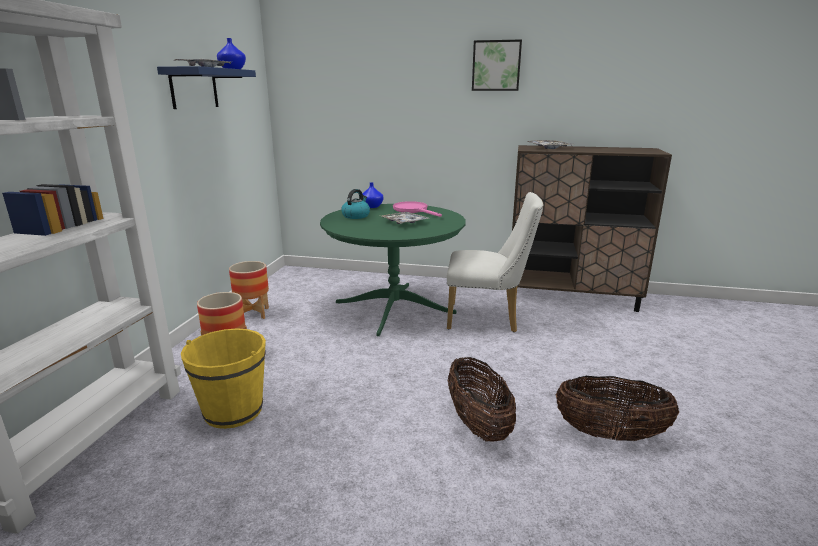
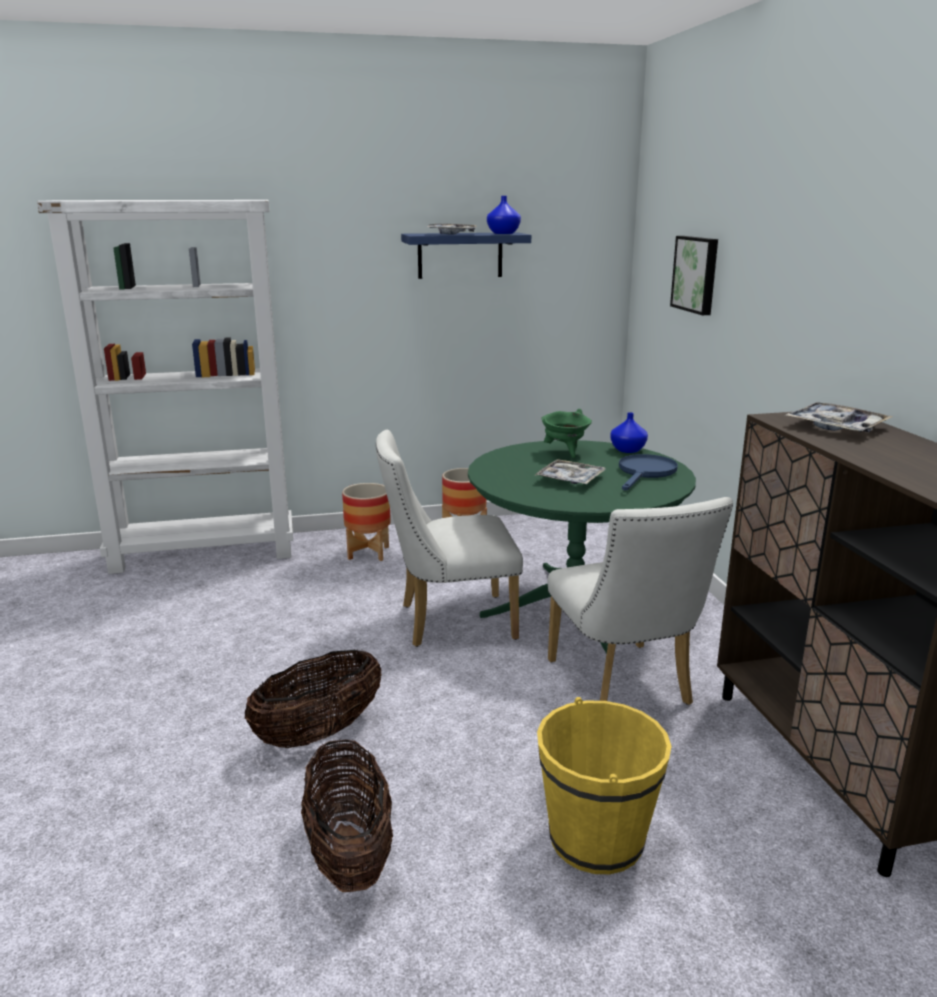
camera: 65 degrees right, 0 degrees up
yellow bucket [181,328,266,429] -> yellow bucket moved to [537,697,672,874]
kettle [341,189,370,219] -> green cooking pot [541,409,592,458]
pink frying pan [393,201,442,217] -> blue frying pan [619,454,678,491]
picture [472,39,522,91] -> picture moved to [670,236,718,315]
none -> white chair [376,430,523,647]

